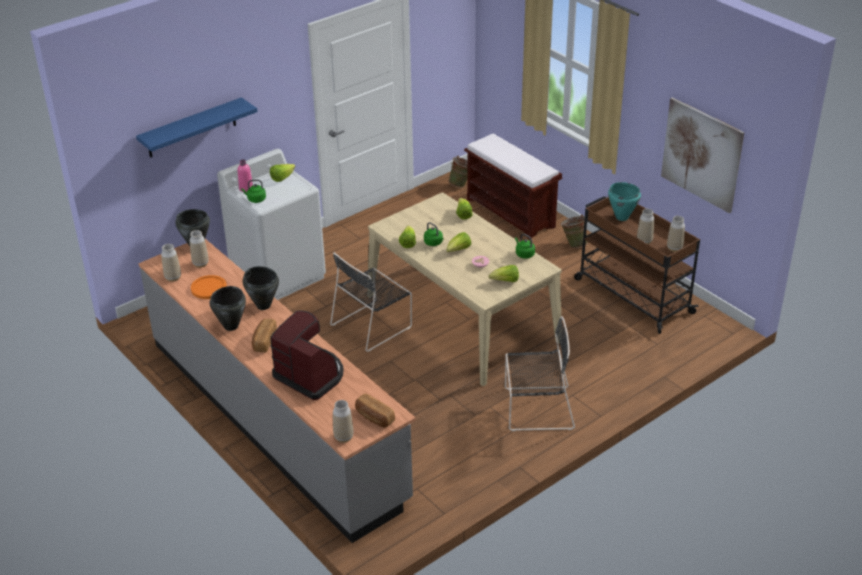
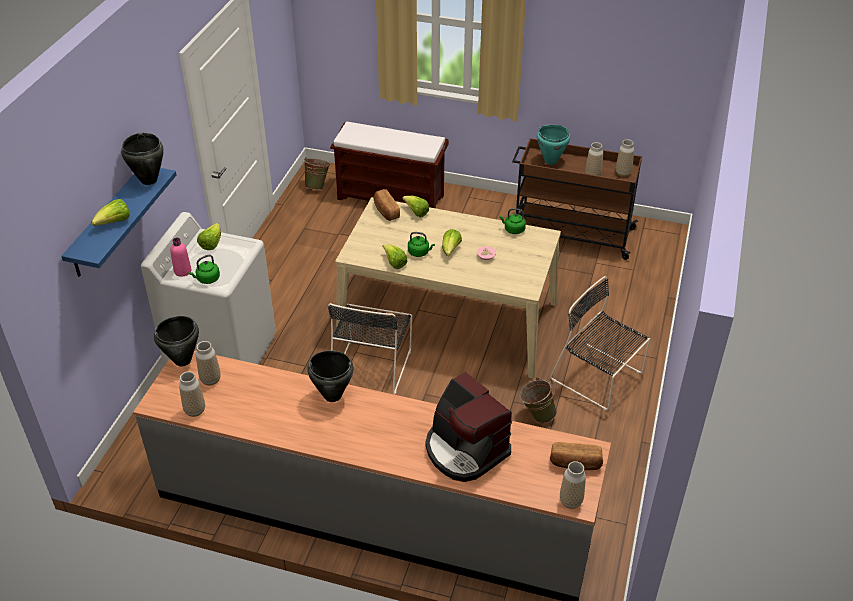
camera: 35 degrees left, 5 degrees up
orange plate [191,275,227,299] -> none
black cooking pot [210,286,246,331] -> black cooking pot moved to [121,133,164,185]
bread [252,319,277,353] -> bread moved to [374,189,400,221]
coffee machine [270,310,343,400] -> coffee machine turned 135 degrees counterclockwise [425,372,512,482]
lettuce [489,265,519,282] -> lettuce moved to [91,199,130,226]
black chair [505,316,575,431] -> black chair turned 105 degrees counterclockwise [550,276,650,410]
green bucket [561,214,588,248] -> green bucket moved to [519,378,557,423]
picture [661,98,744,213] -> none

